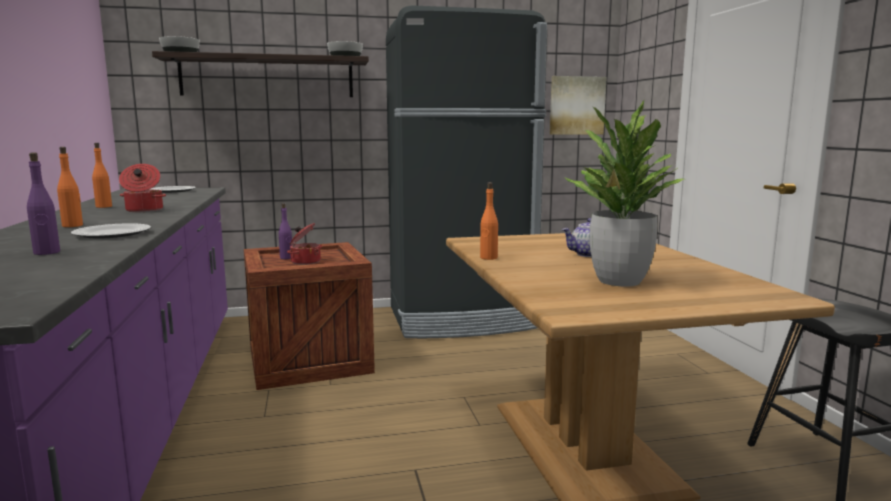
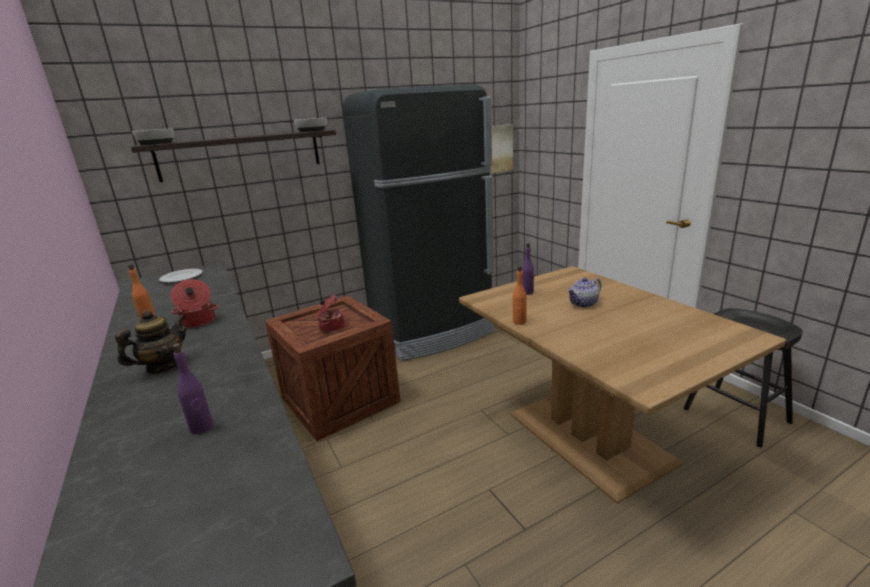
camera: 15 degrees left, 10 degrees up
orange bottle [57,147,83,227] -> teapot [115,310,186,373]
plate [71,223,151,238] -> none
purple bottle [279,203,292,259] -> purple bottle moved to [522,243,534,295]
potted plant [564,100,684,287] -> none

